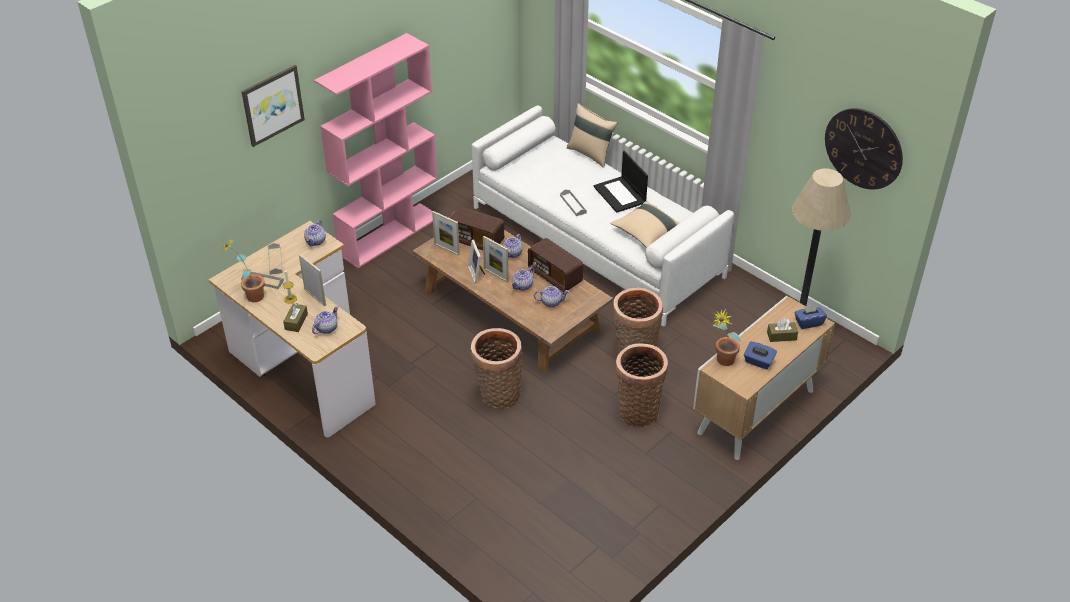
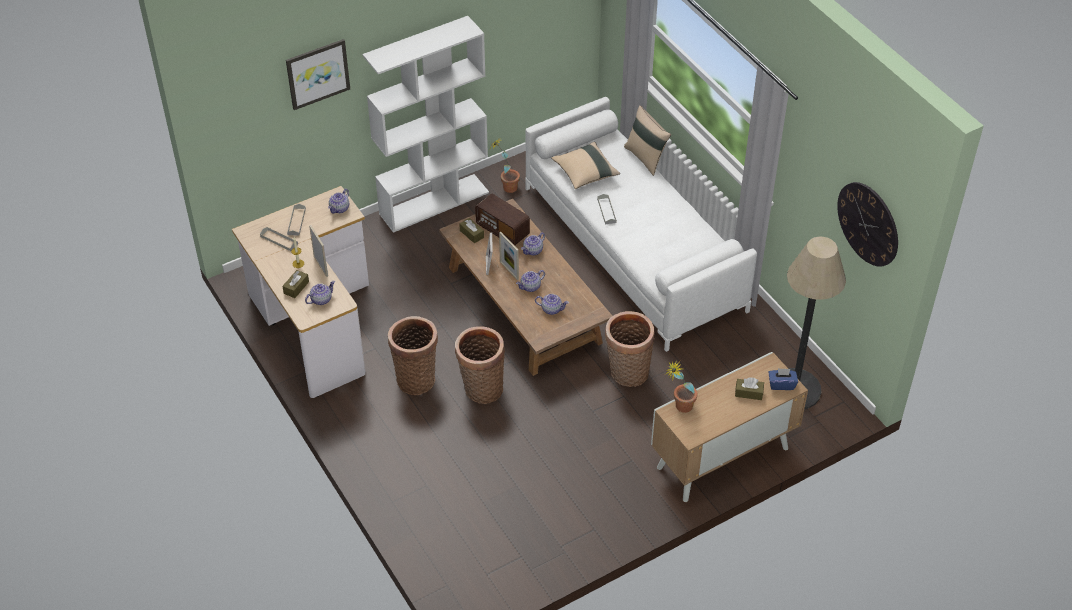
camera: 15 degrees right, 5 degrees up
potted plant [221,238,265,302] -> potted plant moved to [490,138,520,193]
pink bookcase [314,33,438,268] -> white bookcase [363,16,489,233]
picture frame [432,211,460,256] -> brown tissue box [459,218,484,243]
radio [528,238,583,292] -> none
laptop [594,151,648,213] -> none
beige pillow [610,201,680,248] -> beige pillow moved to [551,142,620,189]
basket [616,343,668,427] -> basket moved to [388,316,438,395]
blue tissue box [744,342,777,369] -> none

